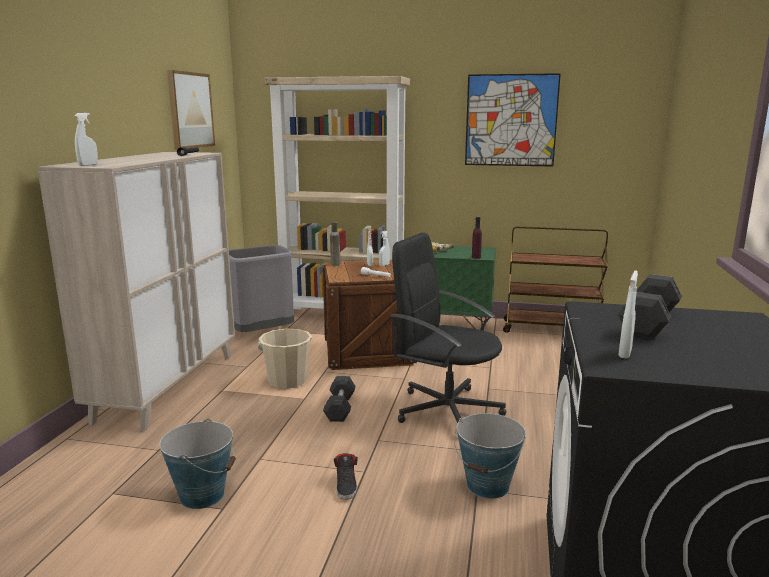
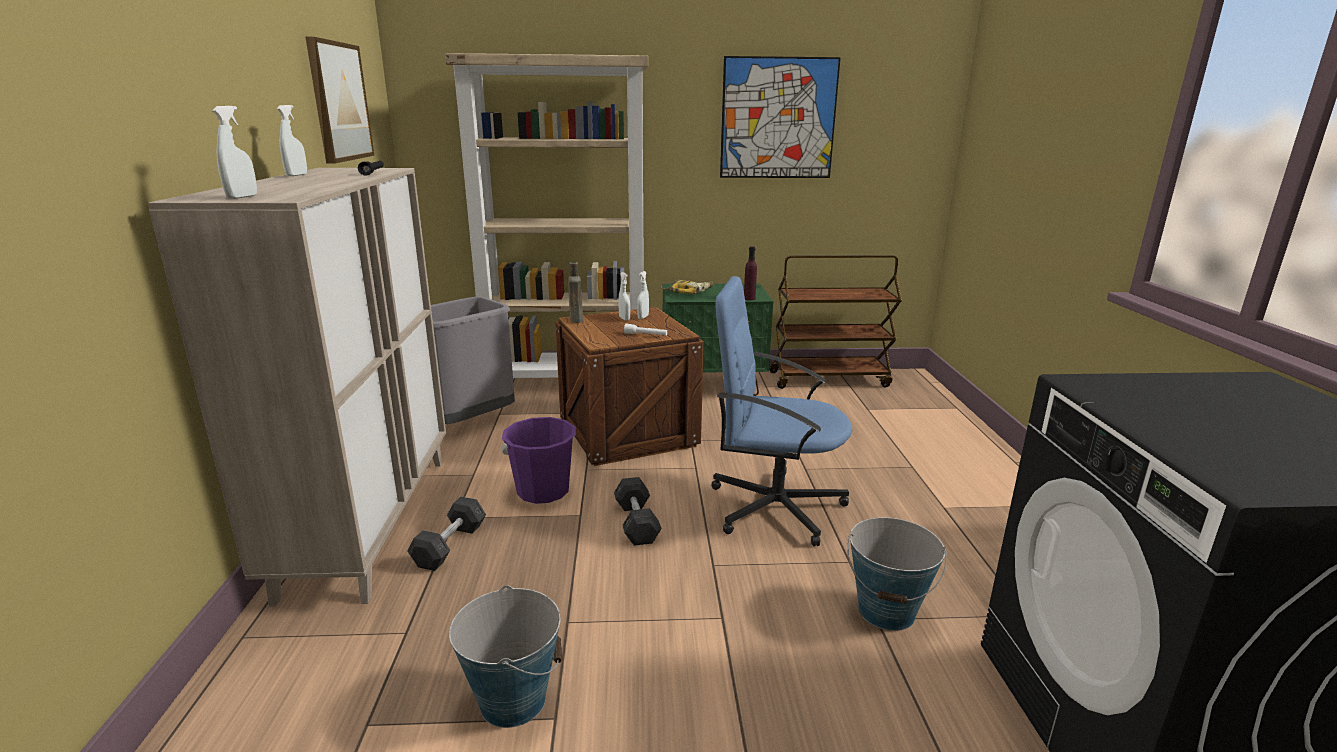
camera: 15 degrees left, 5 degrees up
beige bucket [258,329,312,389] -> purple bucket [501,417,576,504]
black shoe [334,453,358,500] -> none
black office chair [391,232,506,423] -> blue office chair [711,276,852,546]
white spray bottle [618,270,638,358] -> white spray bottle moved to [277,105,307,176]
grey dumbbell [618,274,682,339] -> grey dumbbell moved to [408,497,486,571]

